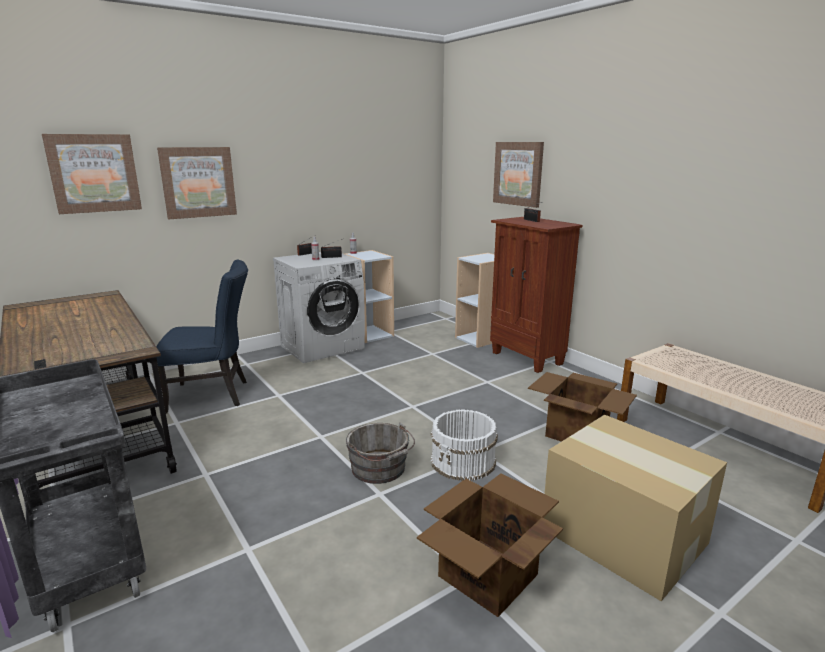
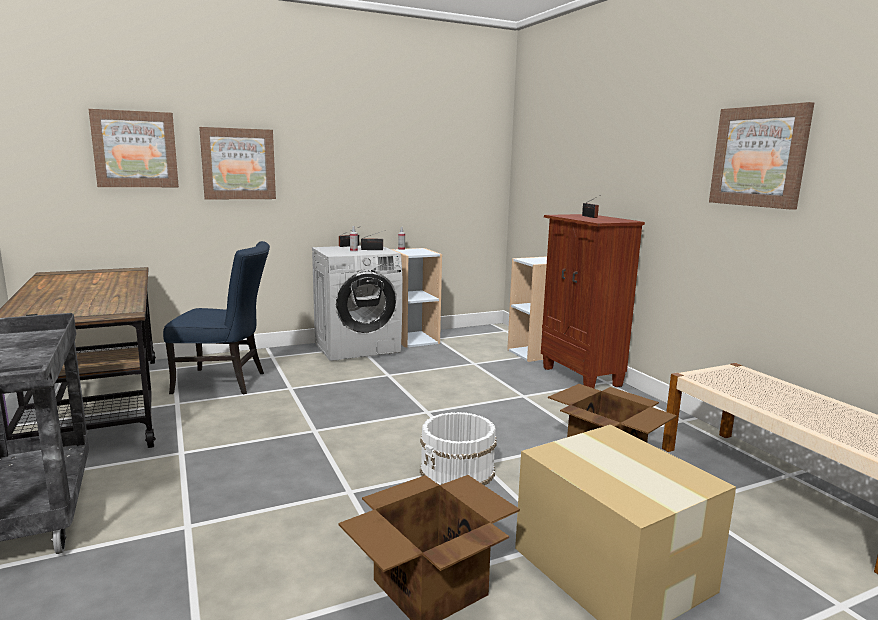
camera: 10 degrees right, 5 degrees down
grey bucket [346,423,415,484] -> none
picture [493,142,544,208] -> picture moved to [709,102,814,210]

